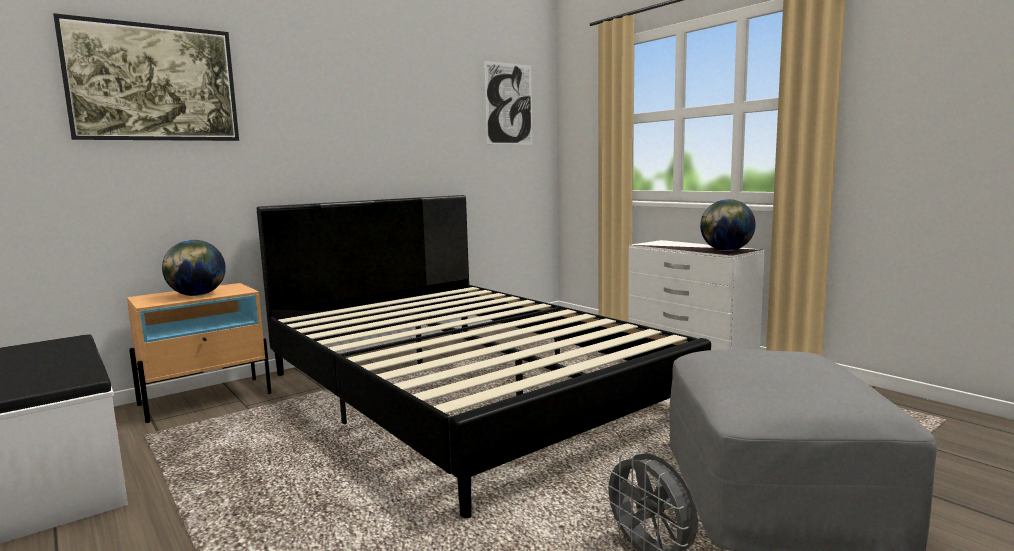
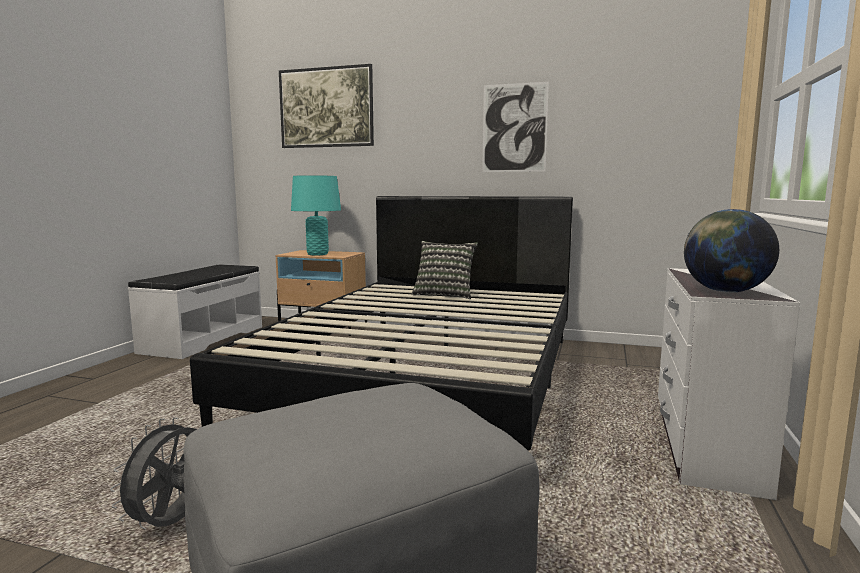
camera: 55 degrees right, 0 degrees up
globe [162,240,226,296] -> turquoise table lamp [291,175,341,255]
picture [484,61,533,145] -> picture moved to [482,82,549,172]
none -> pillow [412,241,478,299]

